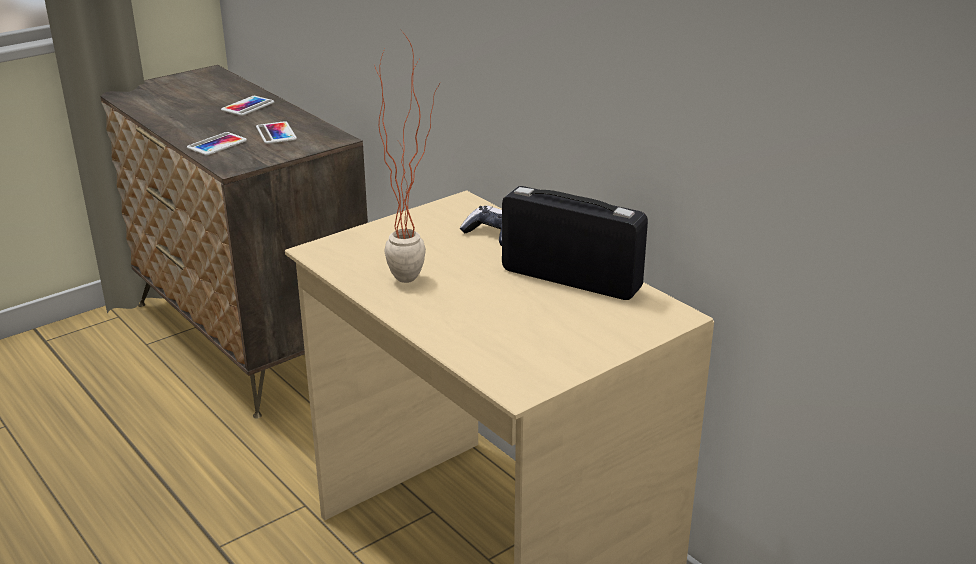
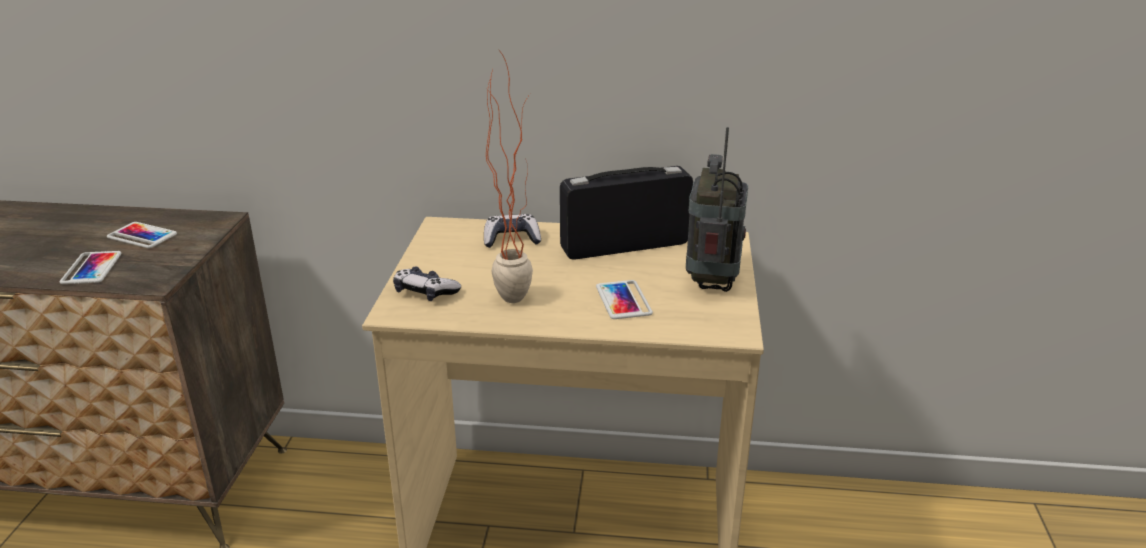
camera: 45 degrees left, 0 degrees up
phone [221,96,274,116] -> phone moved to [596,280,653,319]
none -> game controller [393,266,461,301]
none -> radio [686,127,748,292]

